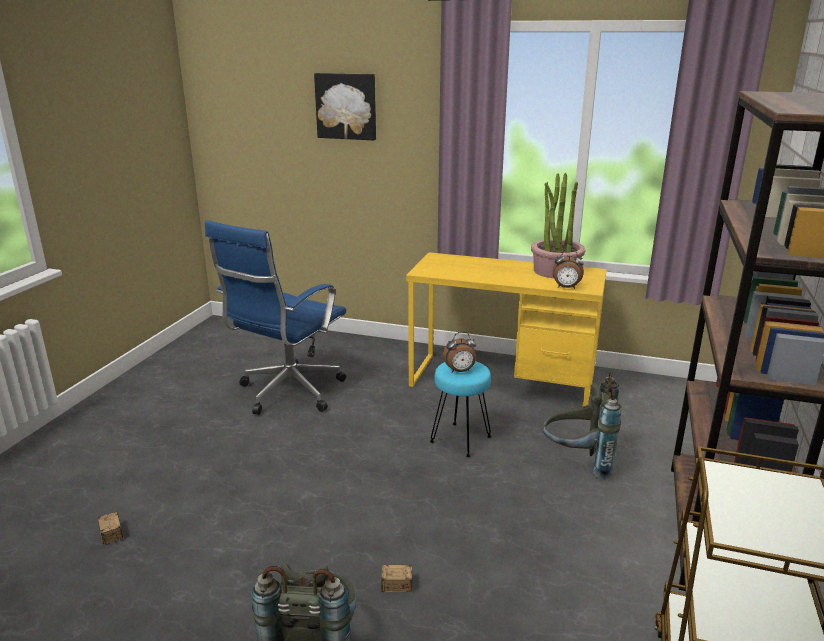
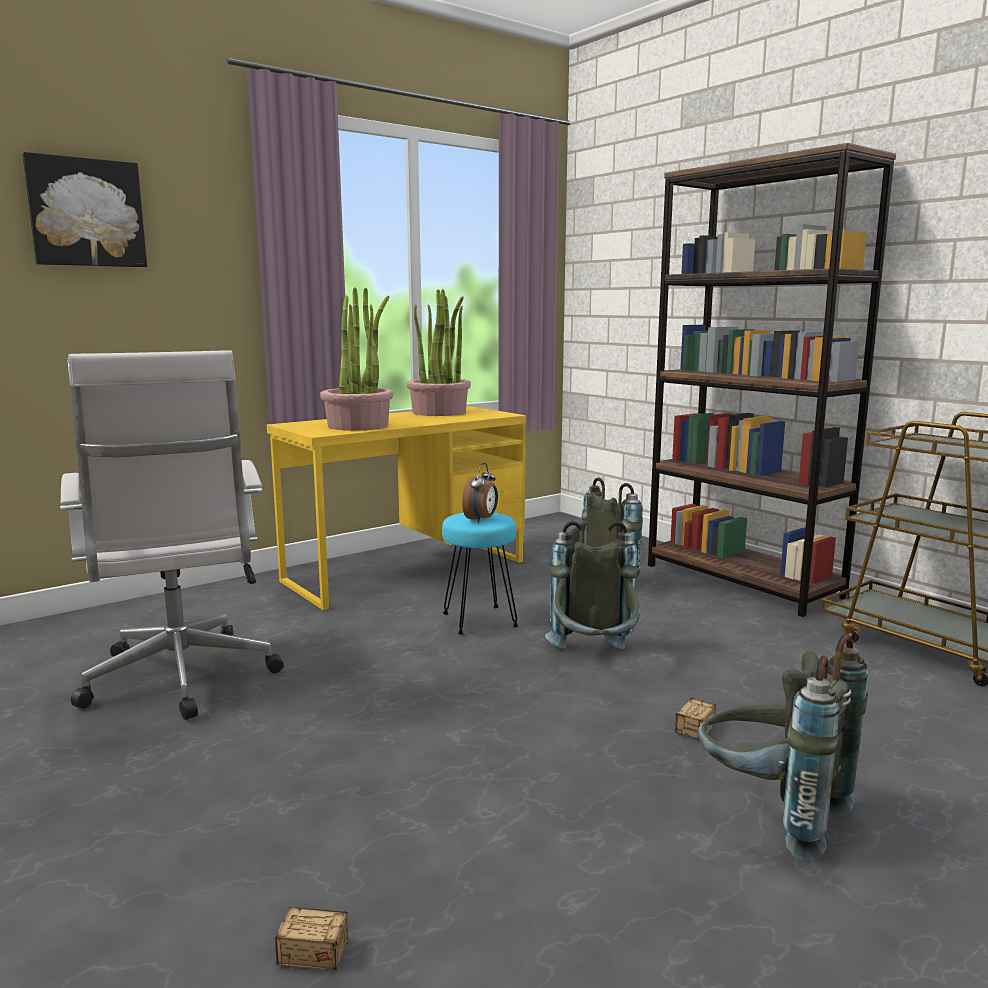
camera: 55 degrees left, 10 degrees down
blue office chair [205,220,346,415] -> white office chair [60,350,284,720]
alarm clock [553,249,584,289] -> none
none -> potted plant [320,287,393,431]
none -> grey backpack [545,521,640,649]

